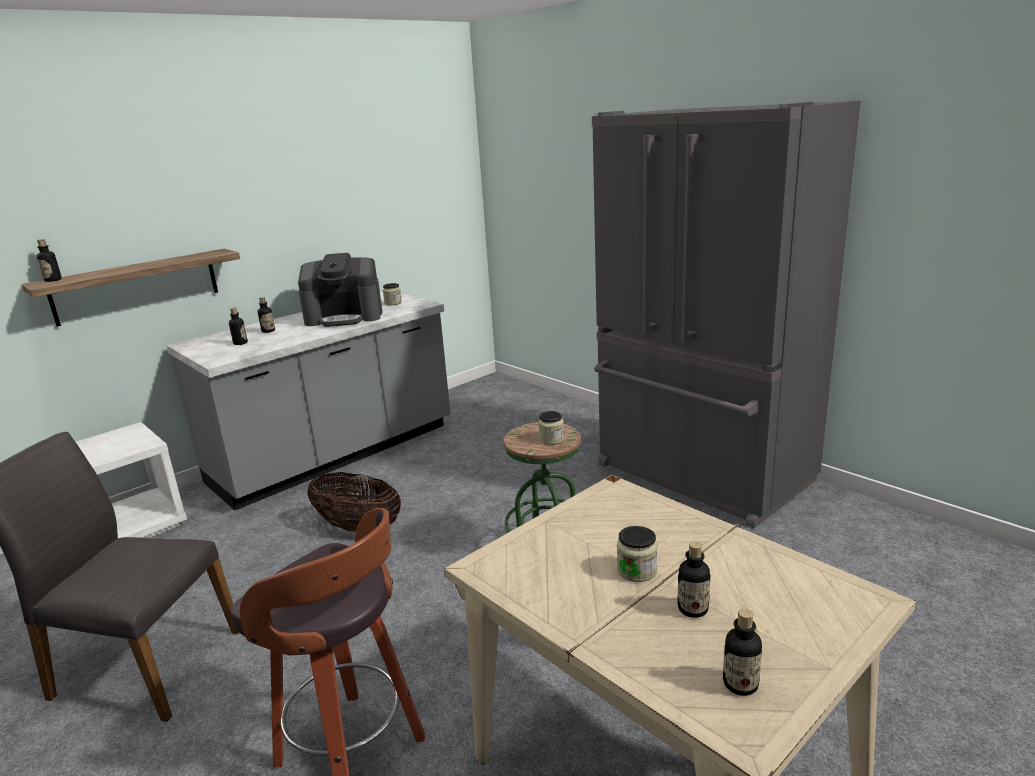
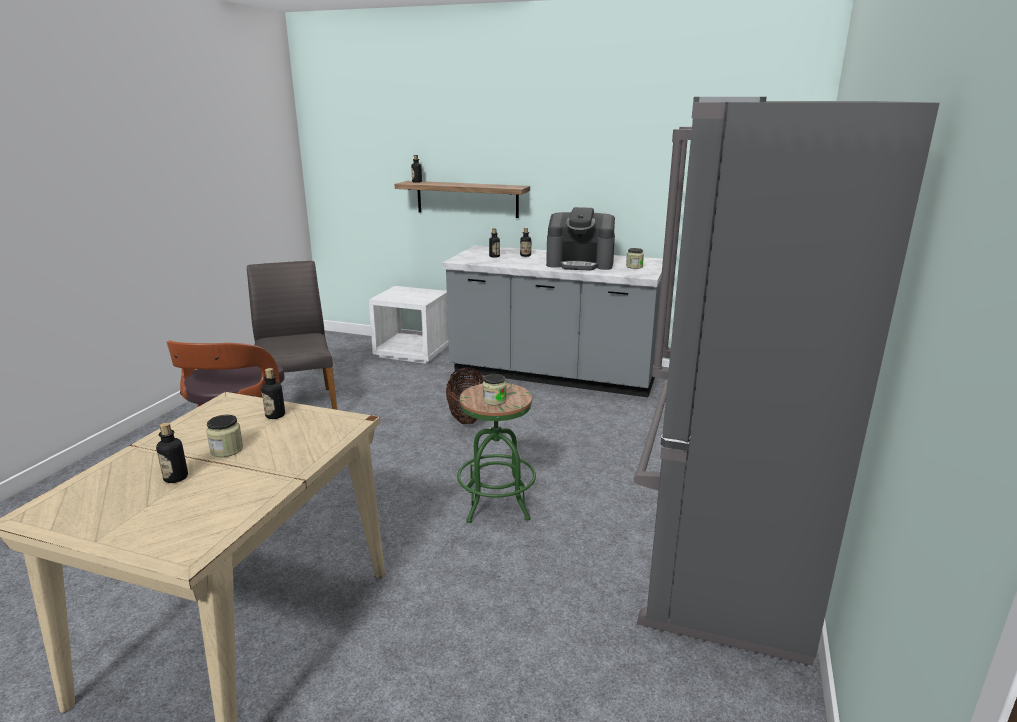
camera: 60 degrees right, 0 degrees up
coffee machine [298,253,383,327] -> coffee machine turned 45 degrees counterclockwise [546,207,615,270]
bottle [723,608,762,696] -> bottle moved to [261,368,285,419]

